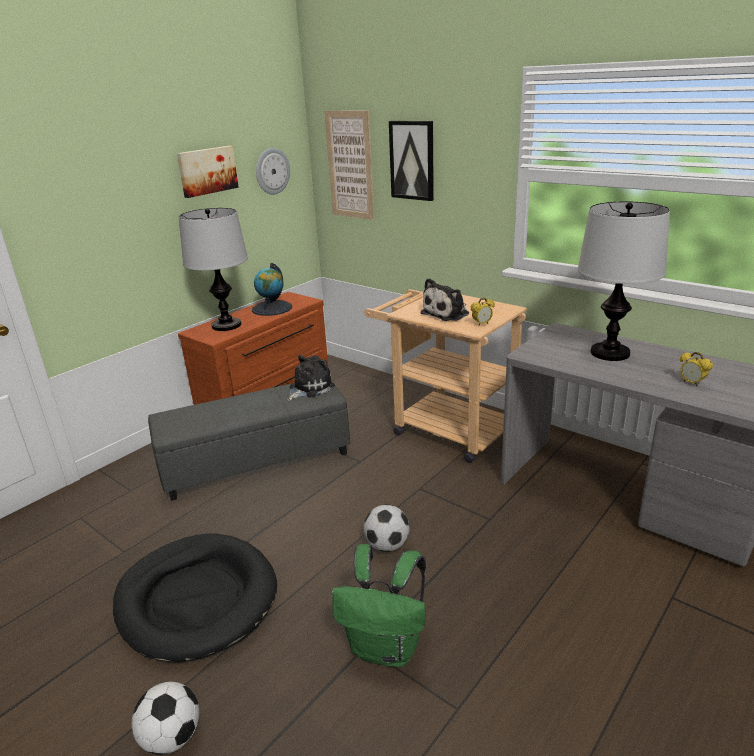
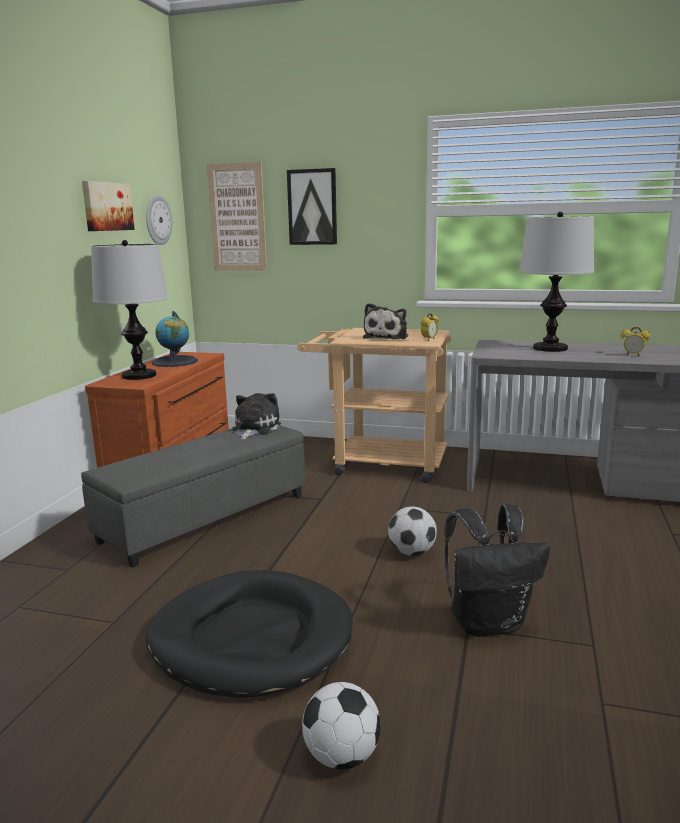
camera: 25 degrees left, 10 degrees down
green backpack [332,544,426,667] -> black backpack [445,504,550,637]

